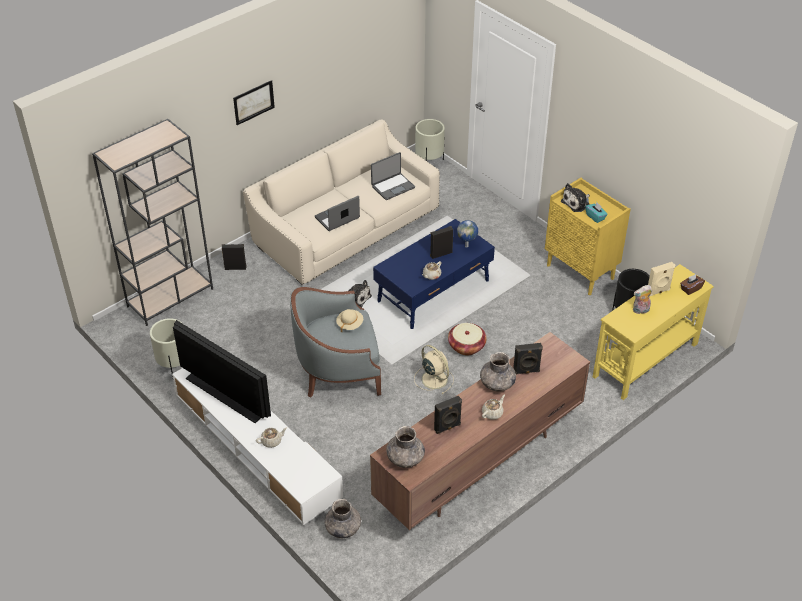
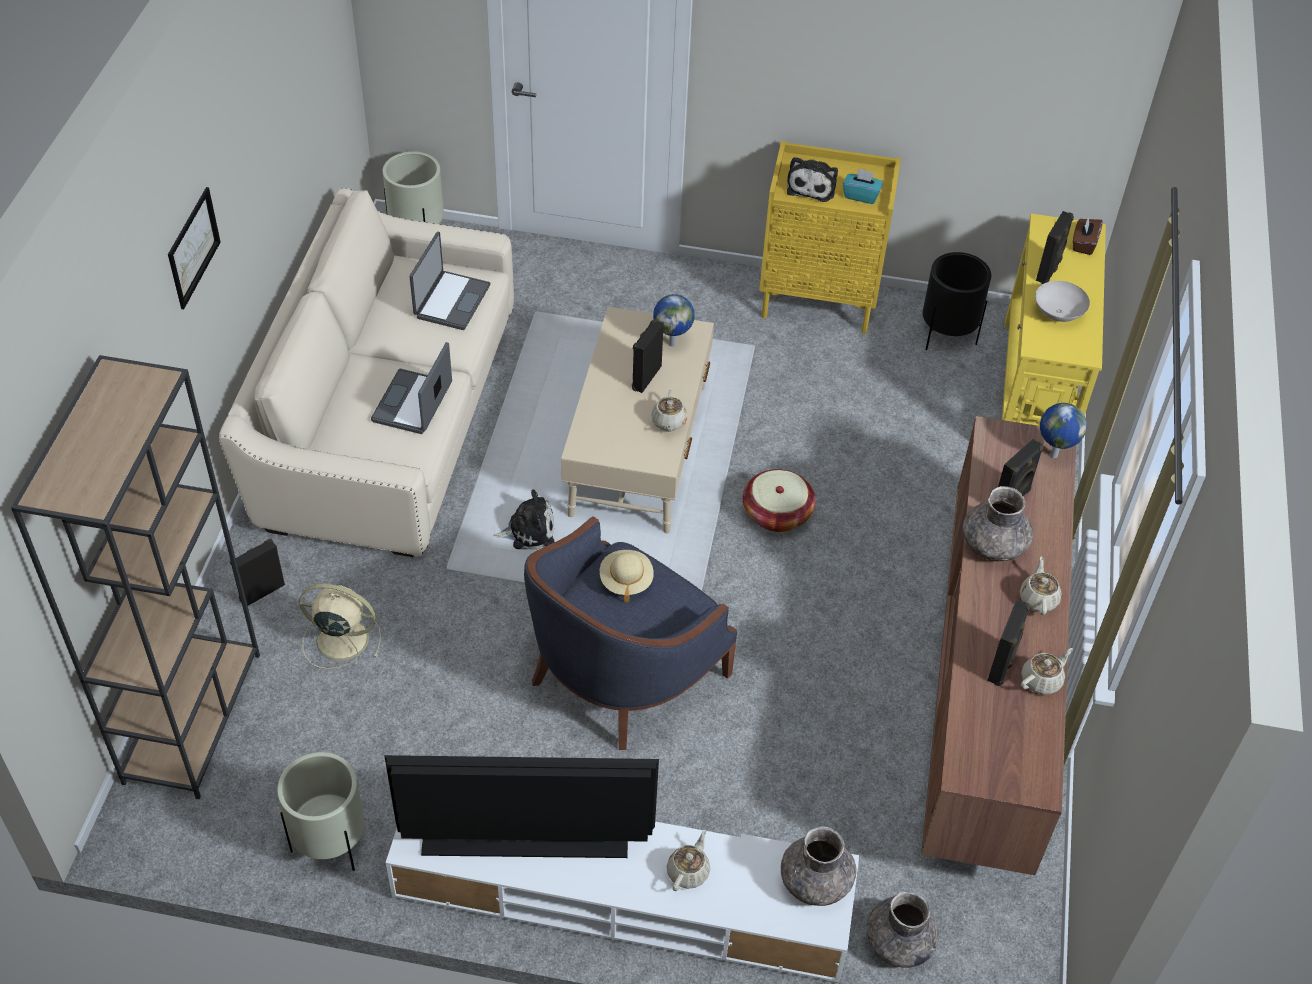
camera: 40 degrees left, 5 degrees up
grey armchair [290,287,381,398] -> blue armchair [524,516,737,750]
blue coffee table [373,219,495,329] -> beige coffee table [561,307,714,533]
grey vase [386,426,425,468] -> grey vase moved to [781,826,856,906]
beige fan [414,345,454,394] -> beige fan moved to [299,584,381,669]
plush toy [633,285,652,314] -> white bowl [1035,281,1090,322]
beige speaker [648,262,675,296] -> black speaker [1036,211,1074,284]
none -> beige teapot [1021,648,1073,695]
none -> globe [1040,403,1087,458]

